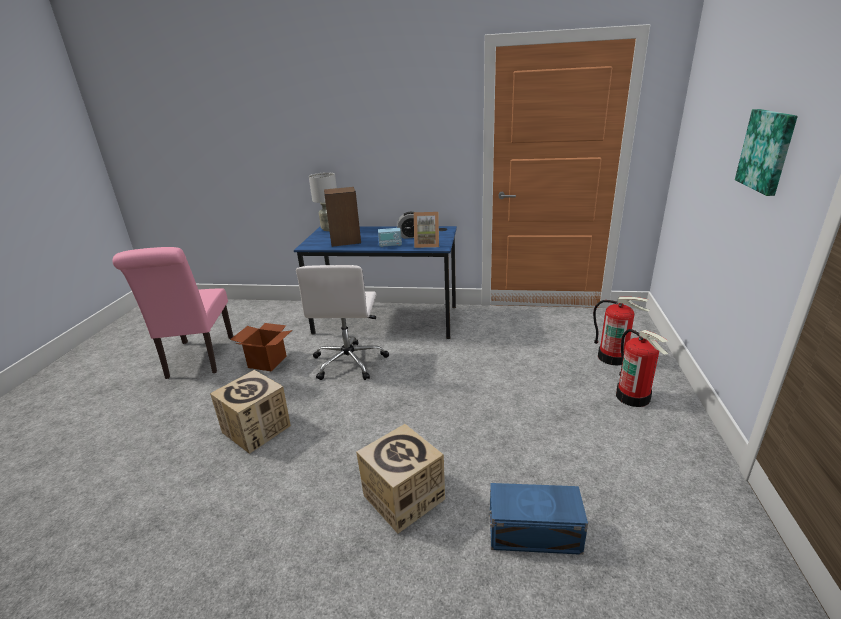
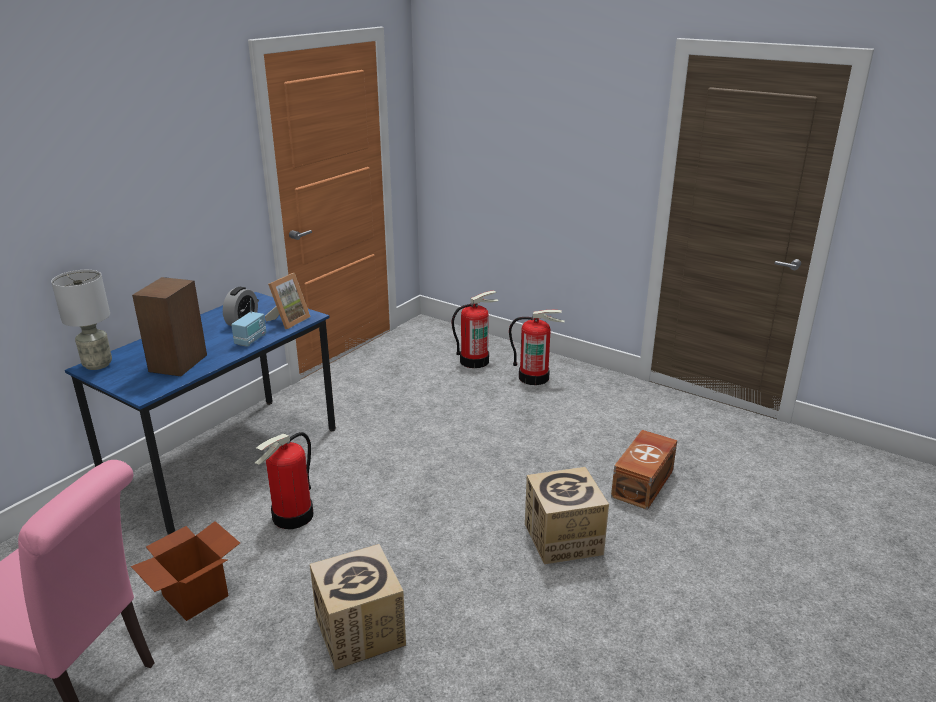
camera: 65 degrees left, 0 degrees up
white office chair [296,265,389,380] -> fire extinguisher [255,432,313,529]
blue storage box [490,483,588,555] -> brown storage box [611,430,677,510]
picture [735,109,798,196] -> none

